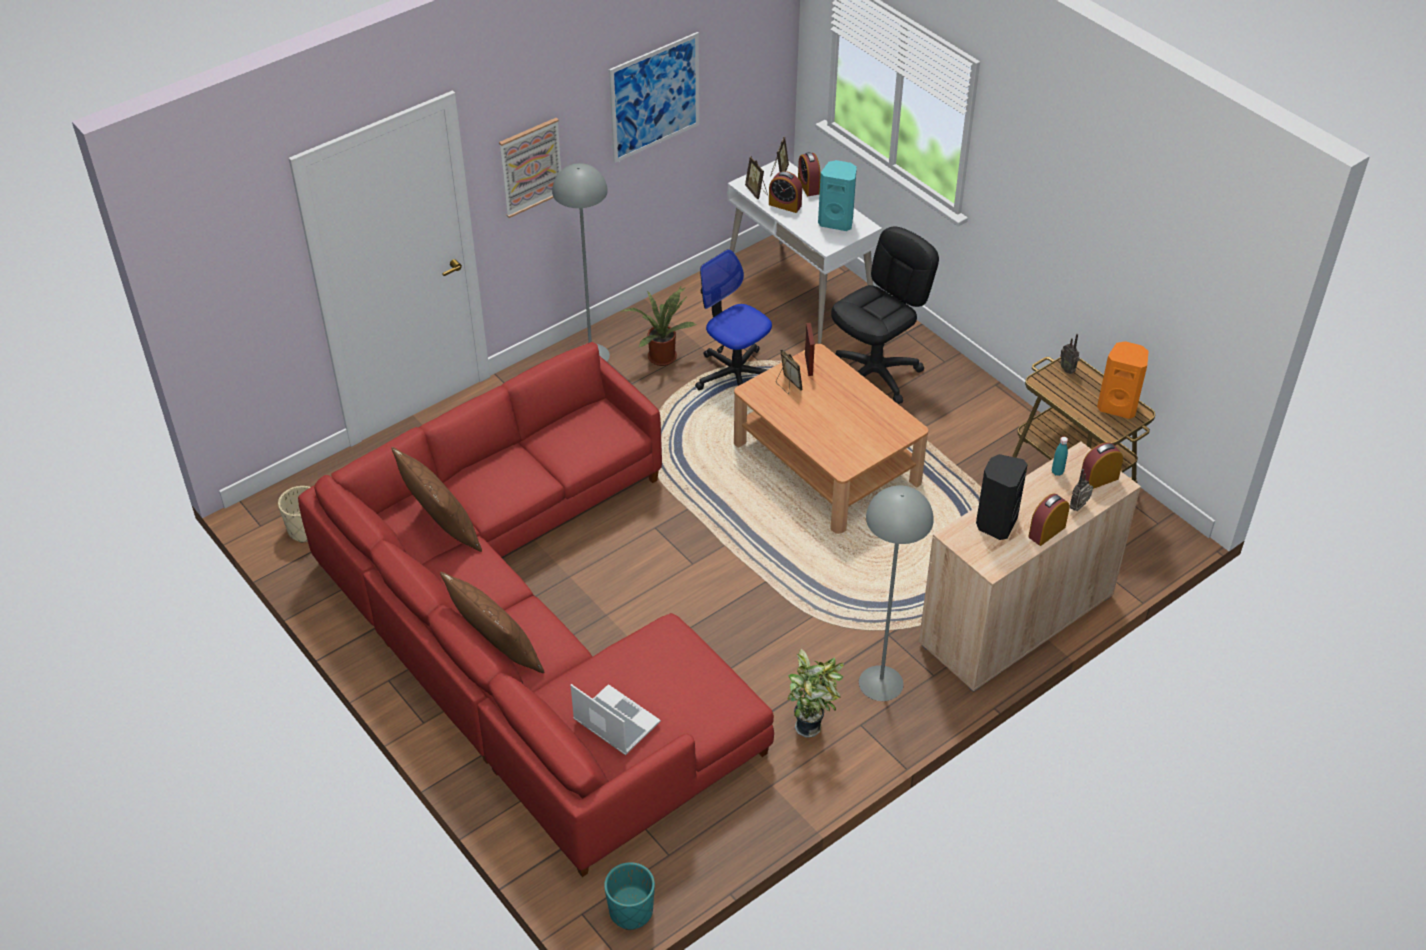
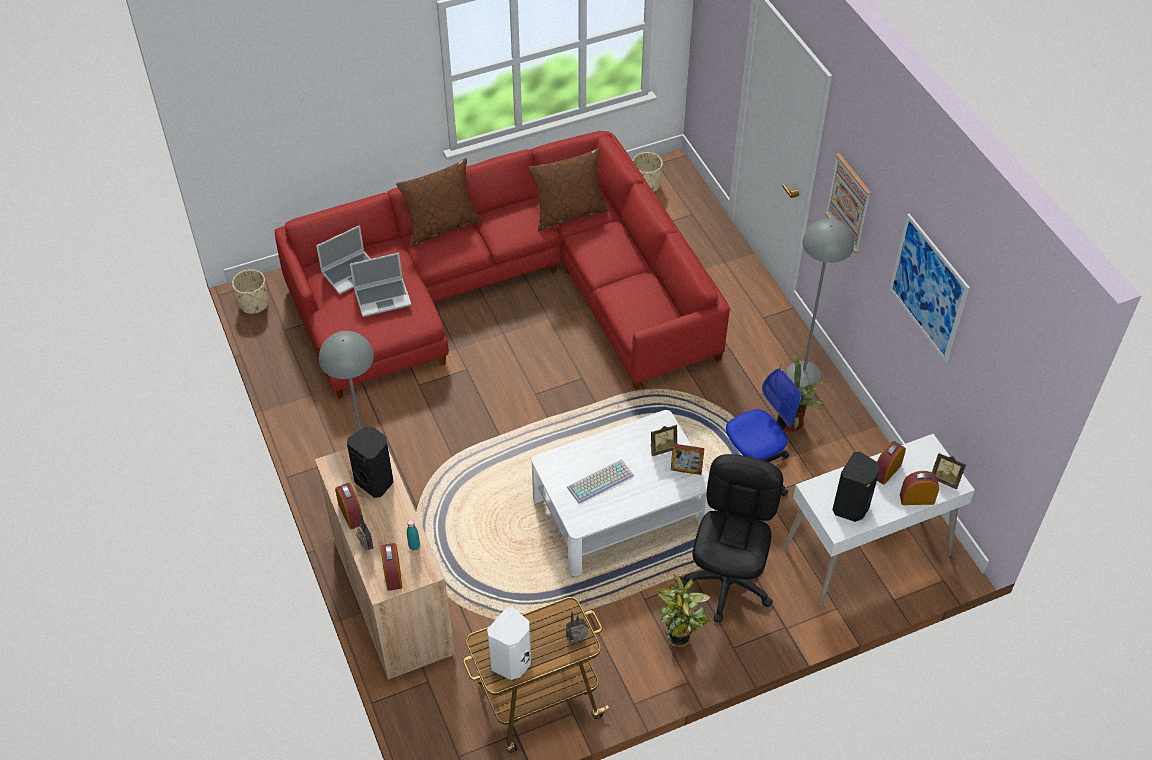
camera: 105 degrees right, 5 degrees up
turquoise planter [604,862,655,930] -> beige planter [232,269,268,314]
brown coffee table [734,344,928,534] -> white coffee table [531,410,712,576]
picture frame [745,156,768,199] -> none
potted plant [787,649,844,737] -> potted plant moved to [657,574,710,647]
turquoise speaker [818,160,857,231] -> black speaker [832,452,880,522]
black office chair [831,227,939,404] -> black office chair turned 135 degrees counterclockwise [680,454,783,623]
orange speaker [1097,341,1149,419] -> white speaker [487,607,531,680]
none -> laptop [350,253,412,317]
none -> keyboard [567,459,634,504]

